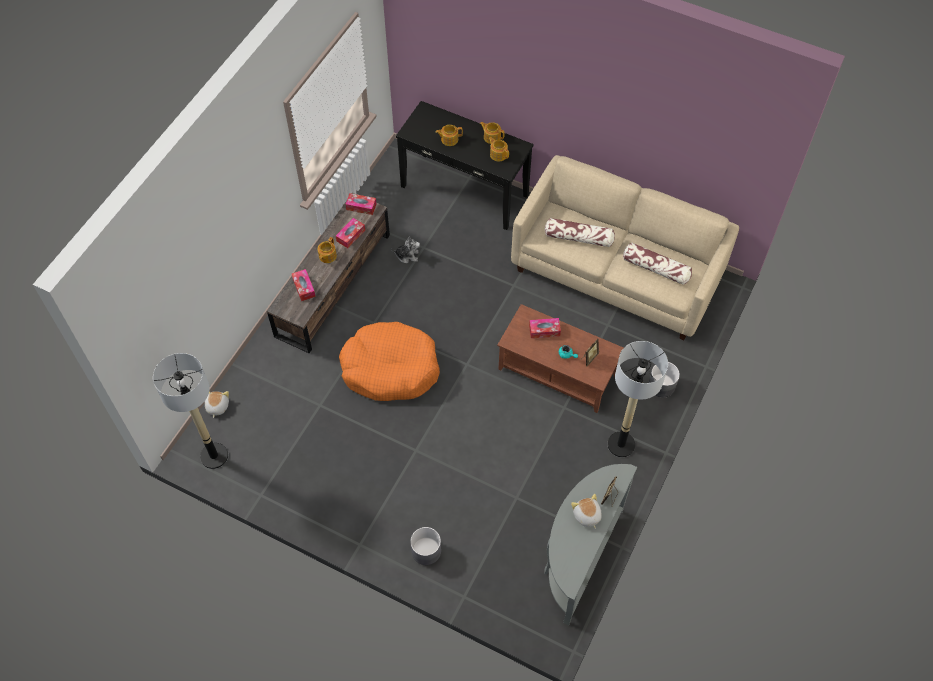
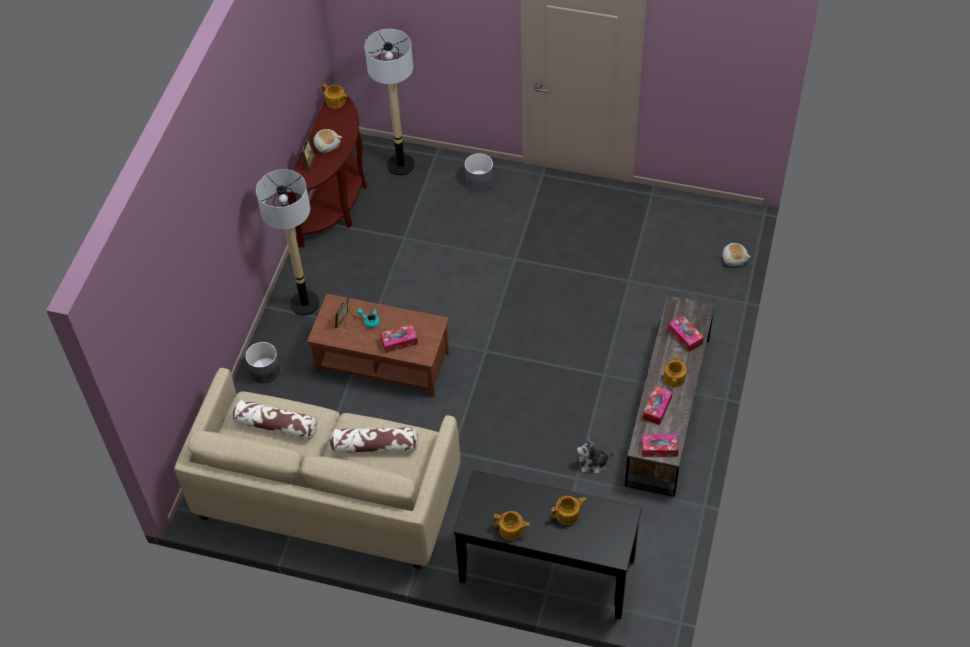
camera: 170 degrees right, 5 degrees down
floor lamp [153,353,228,469] -> floor lamp moved to [365,29,415,176]
orange dog bed [339,322,440,401] -> none
teapot [489,137,509,161] -> teapot moved to [322,84,347,109]
grey console table [544,464,637,625] -> brown console table [286,93,367,248]

